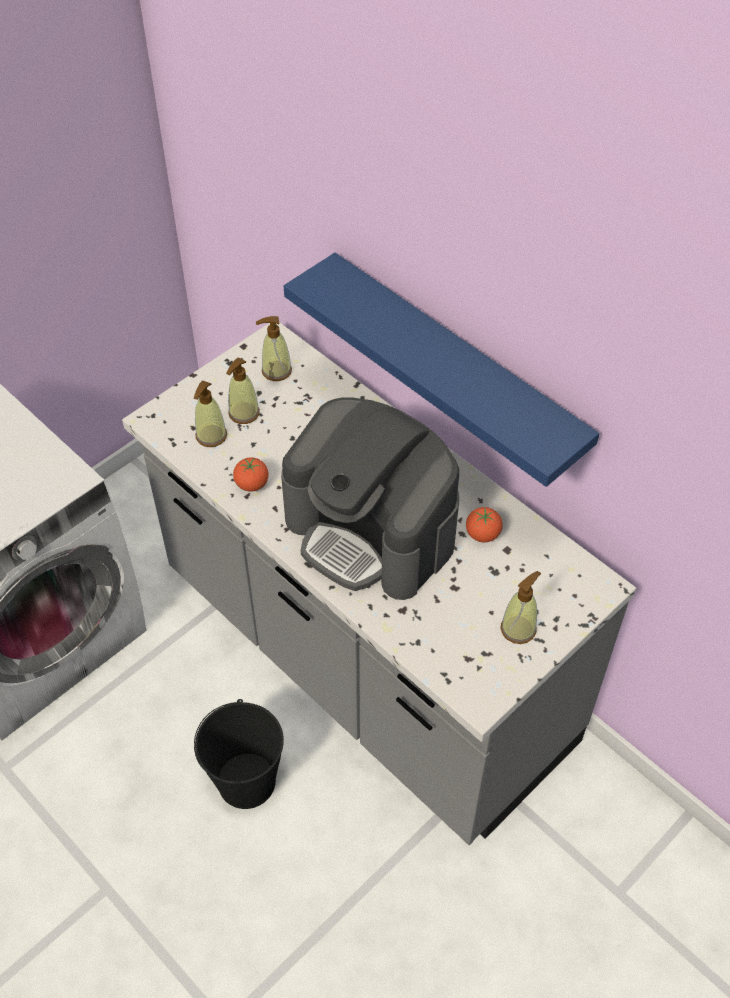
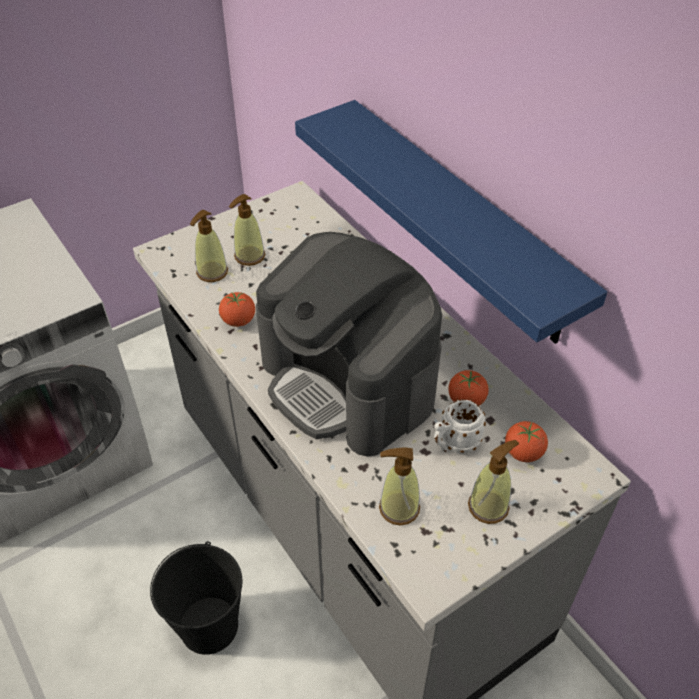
camera: 10 degrees right, 5 degrees down
soap dispenser [256,316,292,381] -> soap dispenser moved to [379,448,420,526]
none -> white mug [434,400,486,454]
none -> tomato [505,421,548,462]

